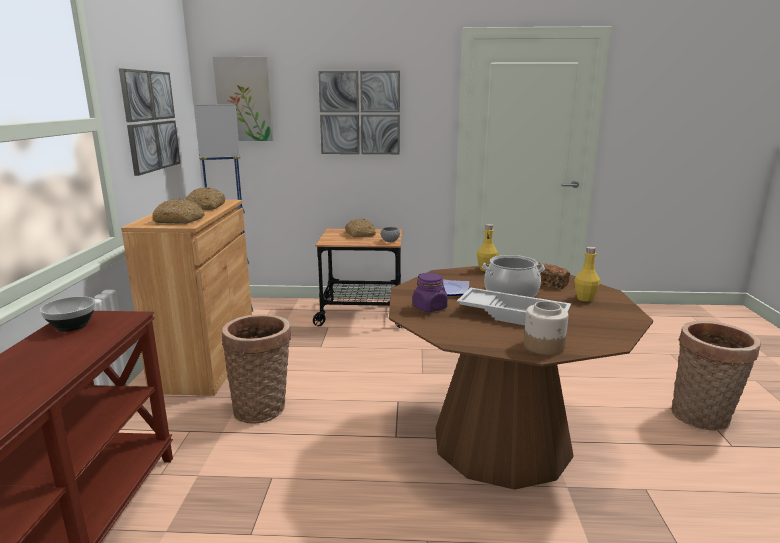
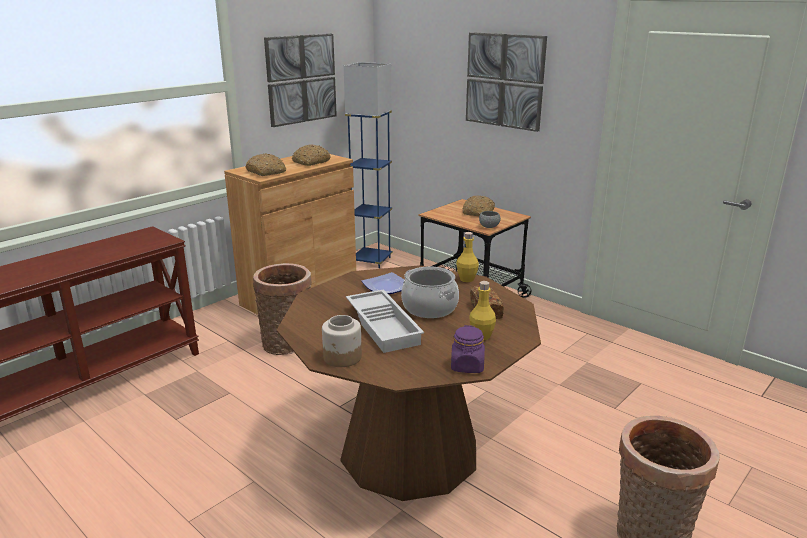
camera: 40 degrees right, 5 degrees up
bowl [40,296,95,332] -> none
picture [213,57,274,141] -> none
purple jar [413,273,448,312] -> purple jar moved to [451,325,485,373]

